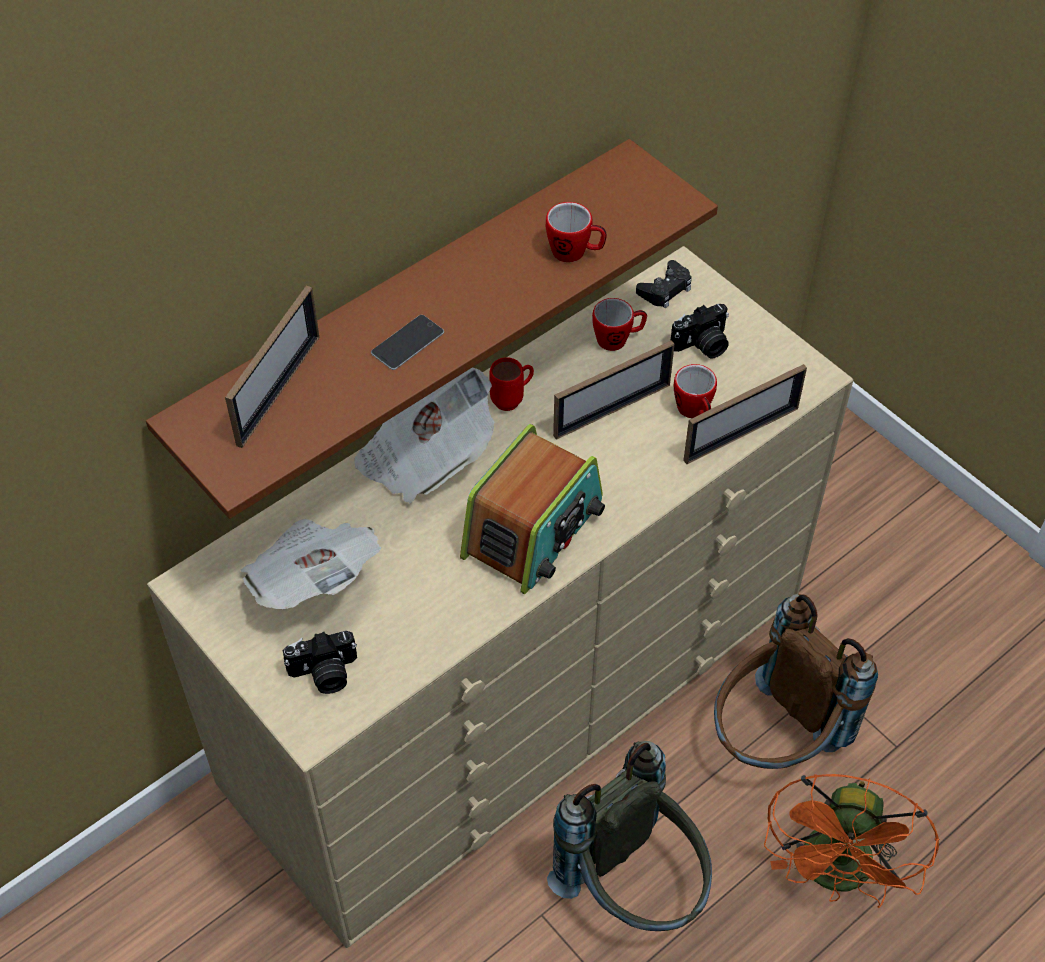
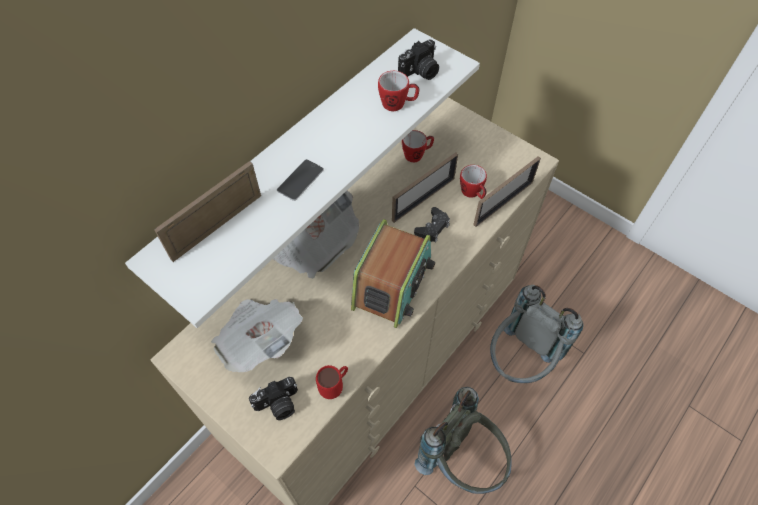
camera: 10 degrees left, 5 degrees up
brown shelf [146,139,718,519] -> white shelf [125,28,480,328]
picture frame [225,286,320,448] -> picture frame turned 150 degrees counterclockwise [154,161,261,262]
red mug [489,357,534,411] -> red mug moved to [316,365,348,399]
black game controller [636,260,692,308] -> black game controller moved to [414,207,450,243]
camera [671,304,729,359] -> camera moved to [398,40,439,80]
brown backpack [714,594,878,769] -> grey backpack [490,285,584,383]
orange fan [764,774,940,908] -> none

